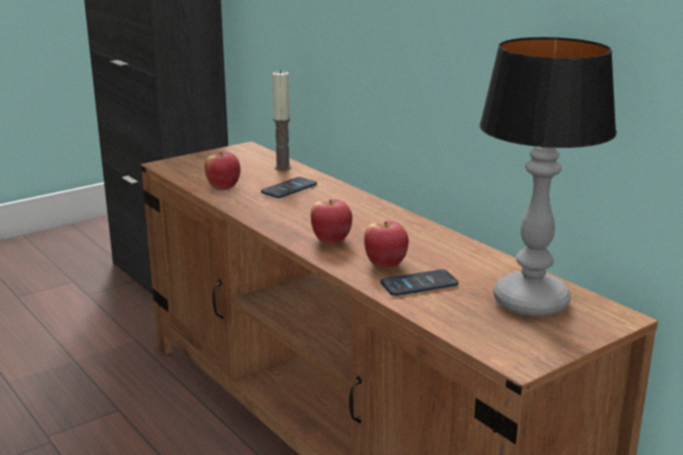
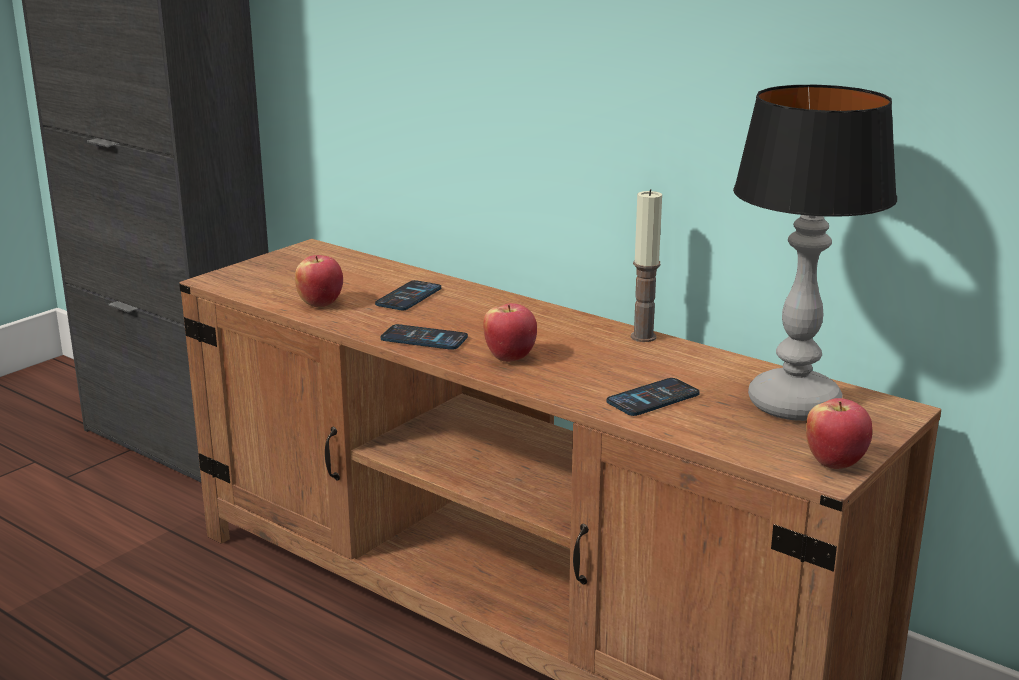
camera: 15 degrees left, 0 degrees up
candle [272,70,291,171] -> candle moved to [631,189,662,342]
apple [364,221,409,268] -> apple moved to [806,398,872,469]
none -> phone [381,324,468,350]

